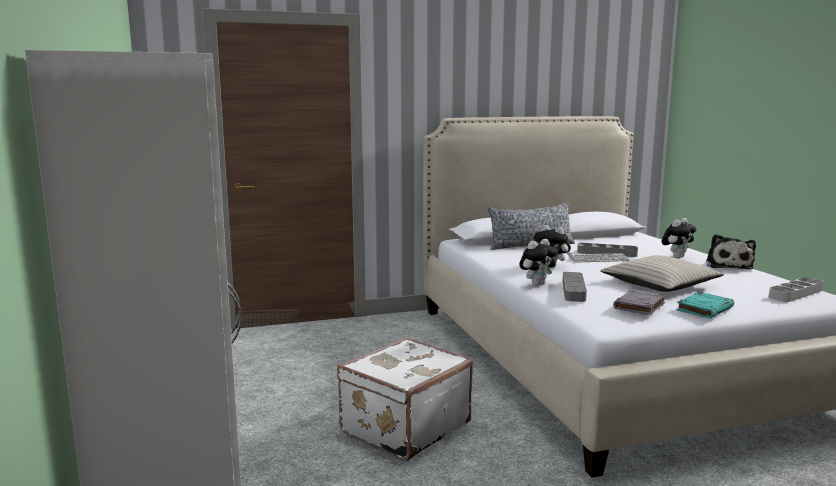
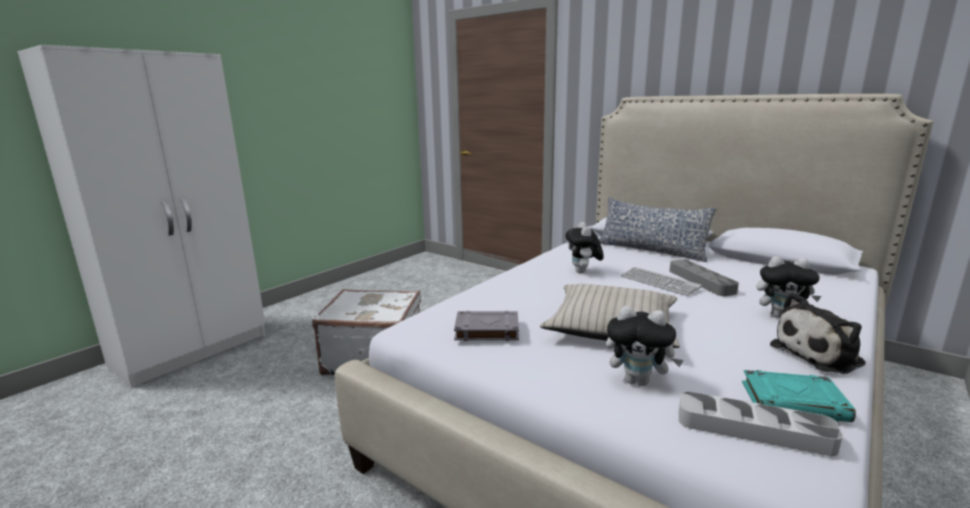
camera: 55 degrees right, 5 degrees up
plush toy [519,239,558,286] -> plush toy moved to [606,306,684,386]
grey tray [562,272,587,302] -> none
turquoise book [677,292,734,319] -> turquoise book moved to [742,370,856,422]

